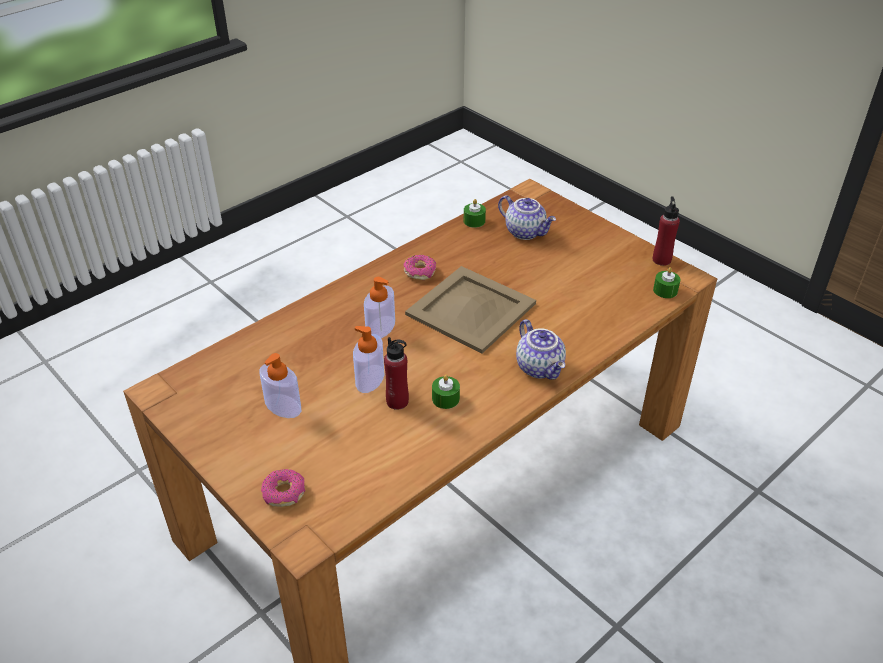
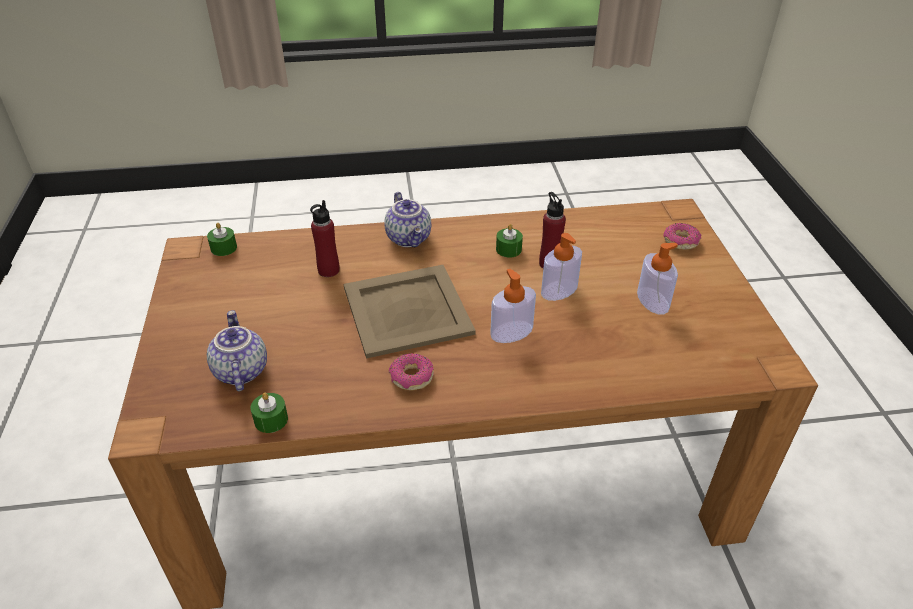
camera: 145 degrees left, 0 degrees up
teapot [516,319,566,380] -> teapot turned 150 degrees clockwise [384,192,431,247]
red bottle [653,196,680,266] -> red bottle moved to [310,200,340,277]

